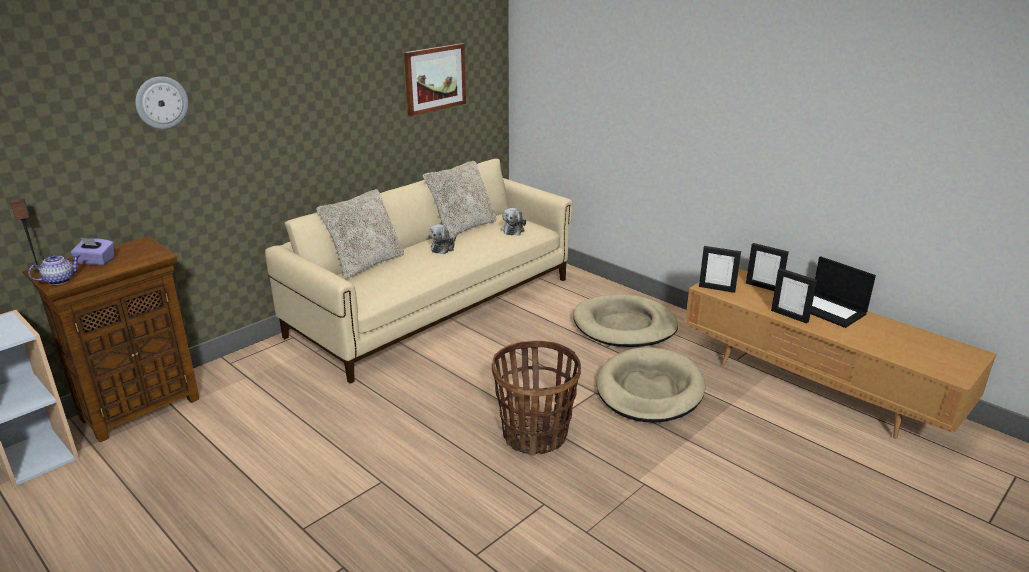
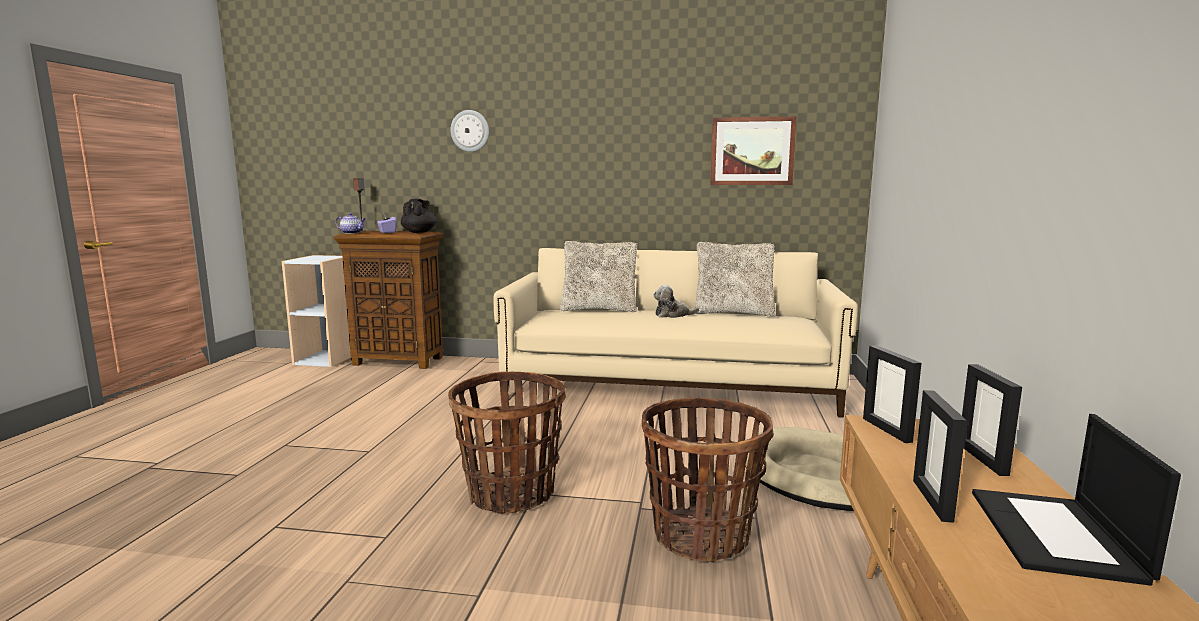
camera: 55 degrees right, 15 degrees down
plush toy [501,208,526,235] -> none
beige dog bed [597,347,705,423] -> basket [642,398,774,563]
none -> black teapot [401,199,436,233]

